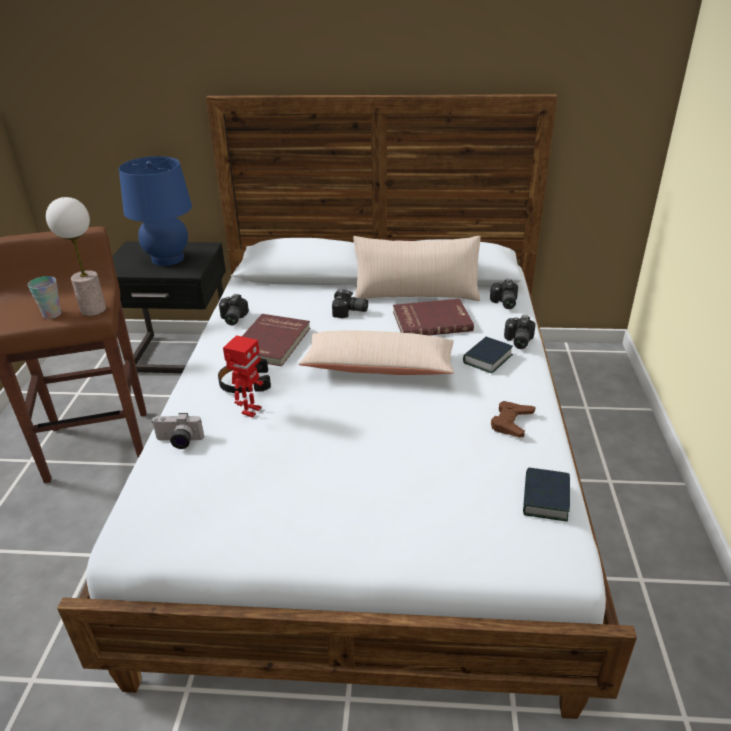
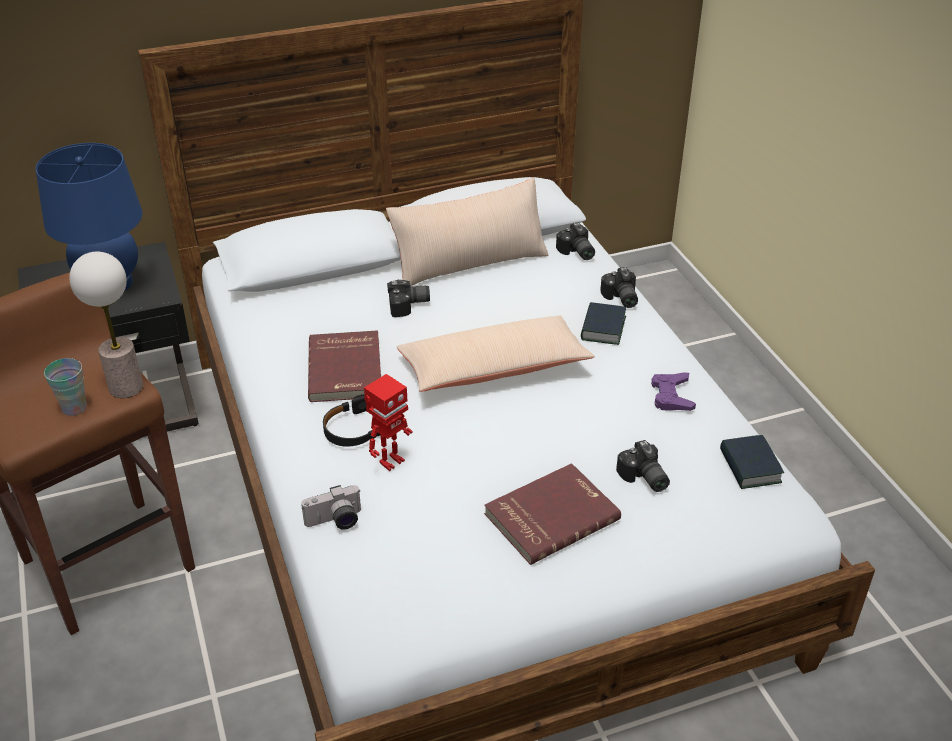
camera: 25 degrees left, 5 degrees up
camera [219,294,249,325] -> camera moved to [616,440,670,492]
toy robot [223,335,263,418] -> toy robot turned 45 degrees clockwise [364,374,412,471]
red book [393,299,474,335] -> red book moved to [484,463,621,565]
brown game controller [491,401,535,437] -> purple game controller [651,372,696,411]

